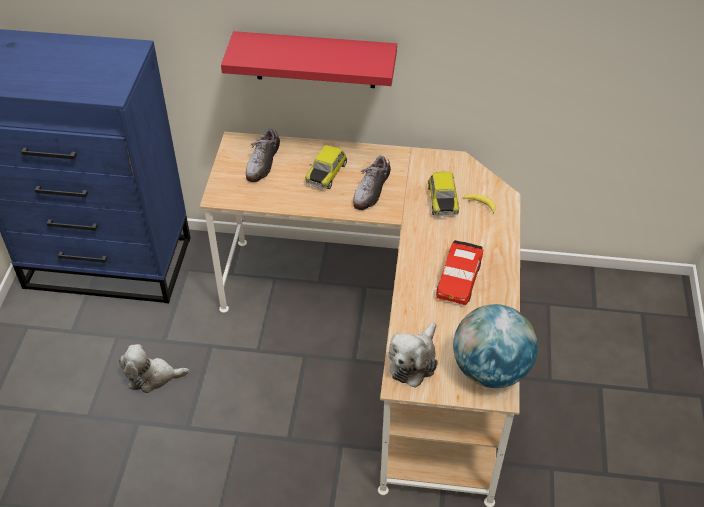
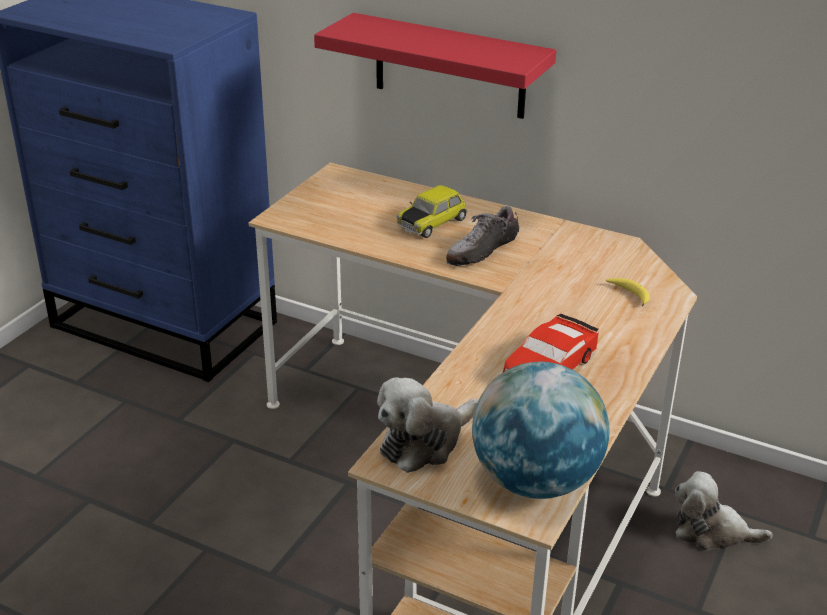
camera: 20 degrees right, 15 degrees down
plush toy [119,344,189,393] -> plush toy moved to [675,471,773,551]
shoe [246,129,280,182] -> none
toy car [428,171,459,217] -> none

